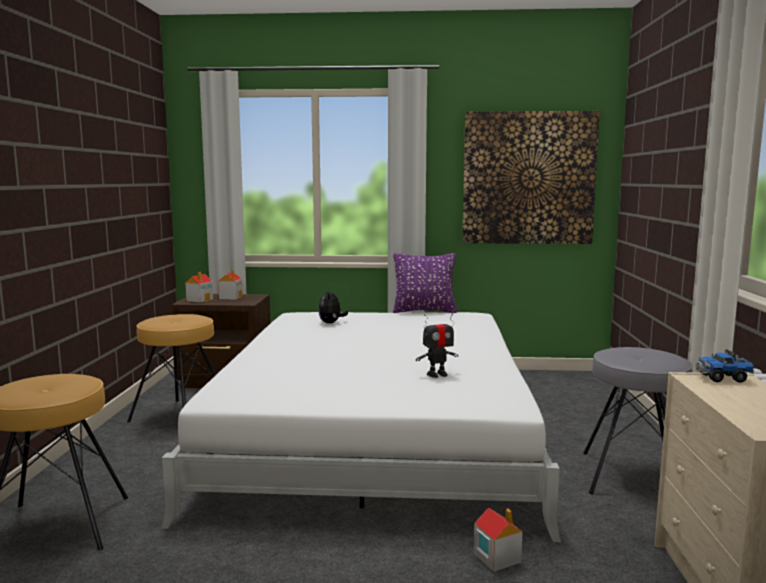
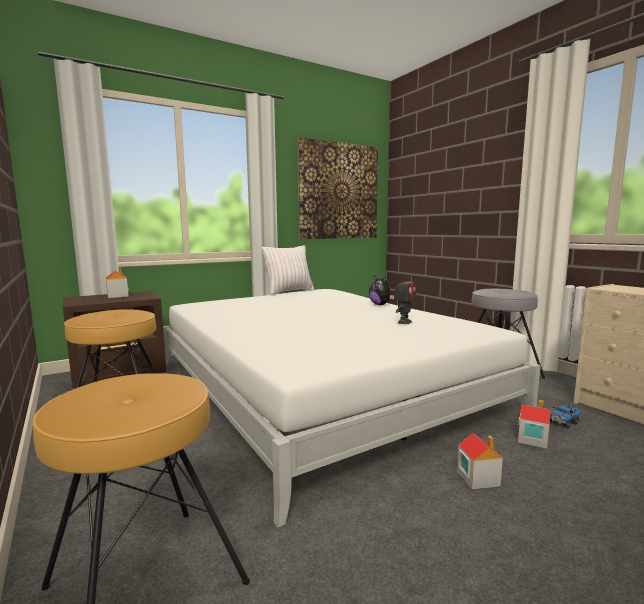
camera: 35 degrees left, 0 degrees up
toy house [185,272,213,303] -> toy house moved to [457,433,503,489]
plush toy [318,289,348,323] -> plush toy moved to [369,276,395,305]
purple pillow [393,253,457,313] -> white pillow [262,245,314,295]
toy truck [696,349,754,383] -> toy truck moved to [550,403,581,428]

